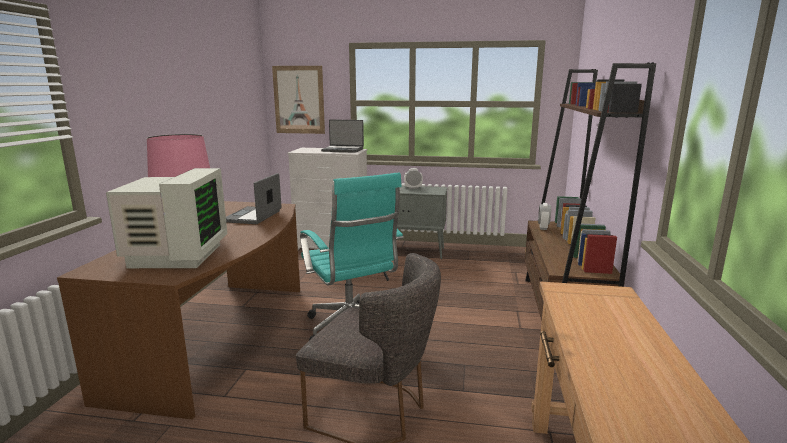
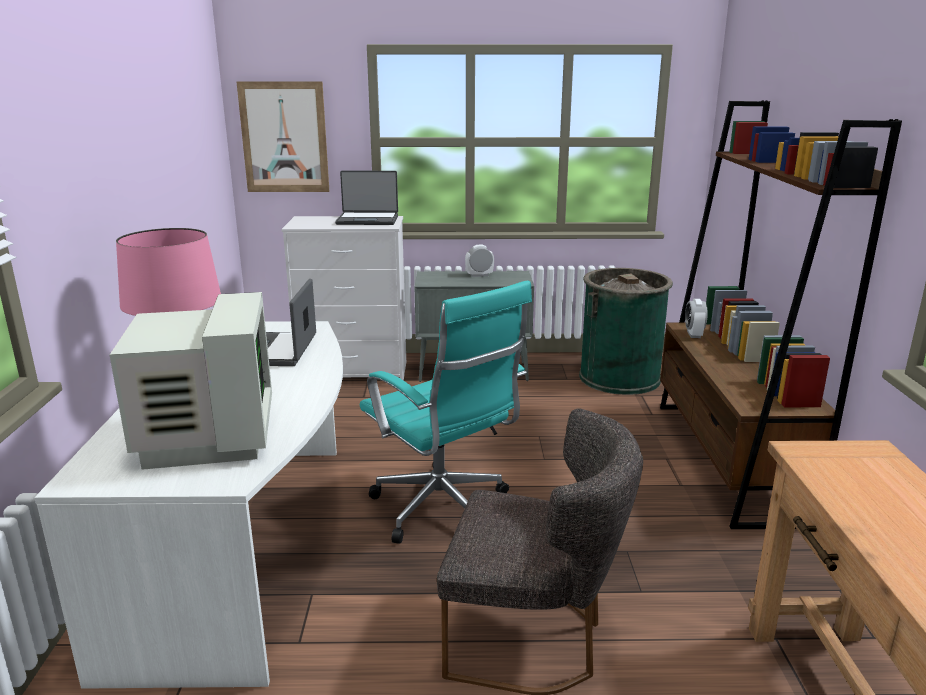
camera: 10 degrees left, 5 degrees up
brown desk [57,201,300,420] -> white desk [34,321,343,689]
none -> green trash can [579,268,673,395]

